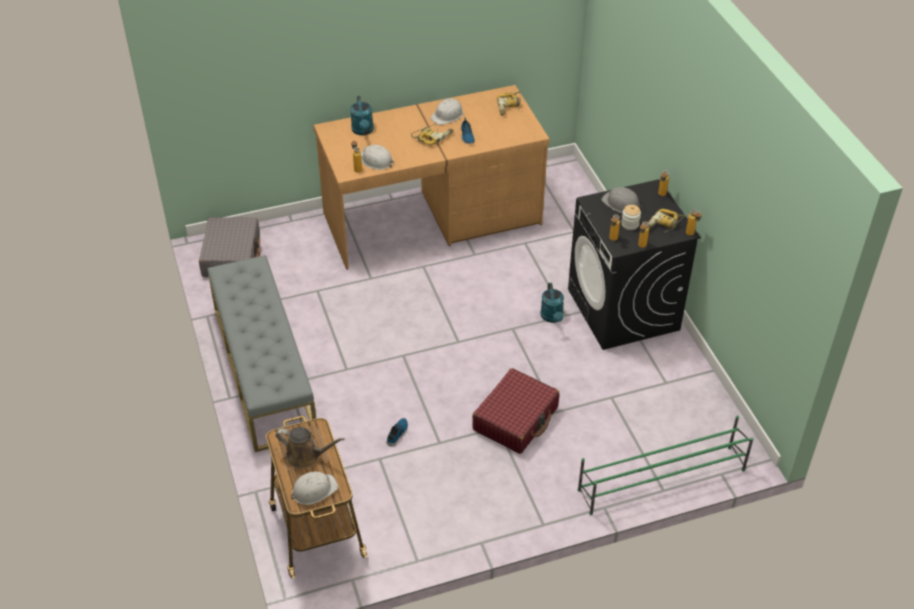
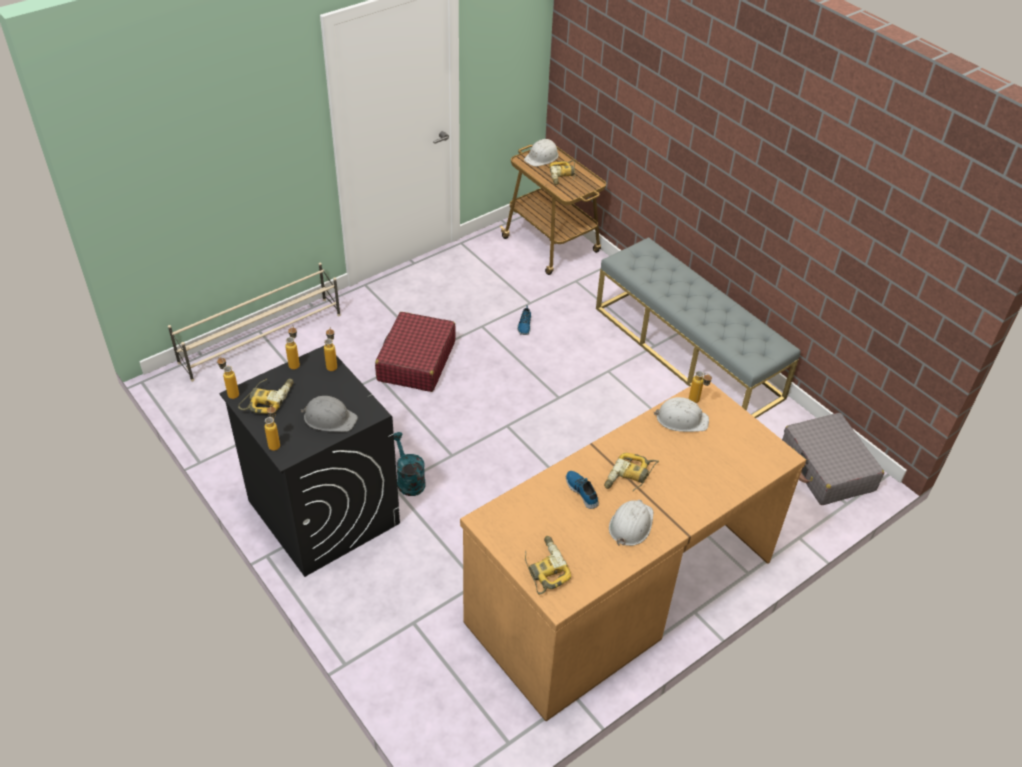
camera: 160 degrees right, 0 degrees up
brown watering can [276,427,345,469] -> power drill [549,160,576,185]
turquoise watering can [350,96,374,135] -> none
green shoe rack [578,415,753,515] -> beige shoe rack [168,262,341,382]
jar [621,205,641,230] -> none

